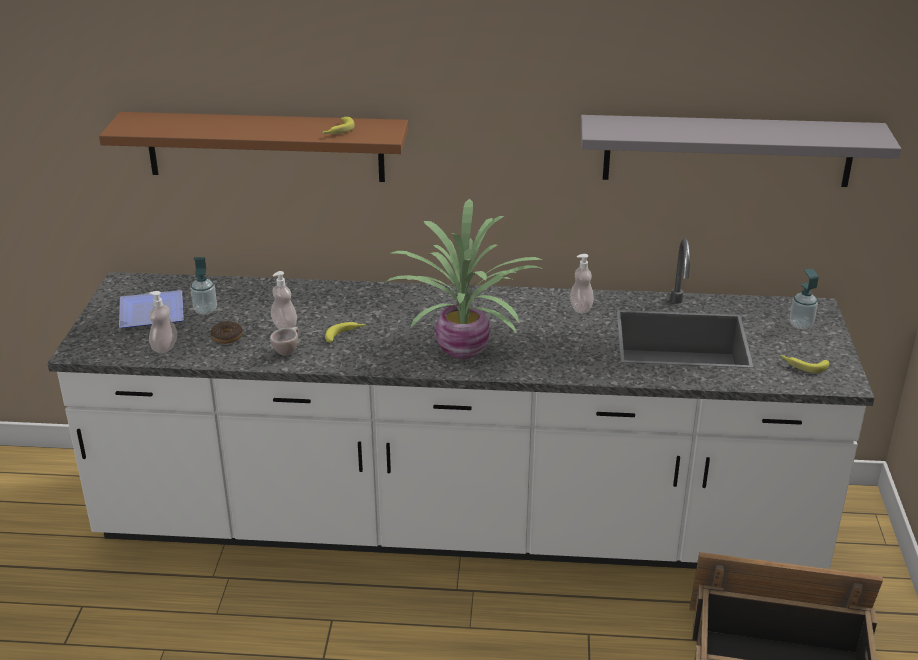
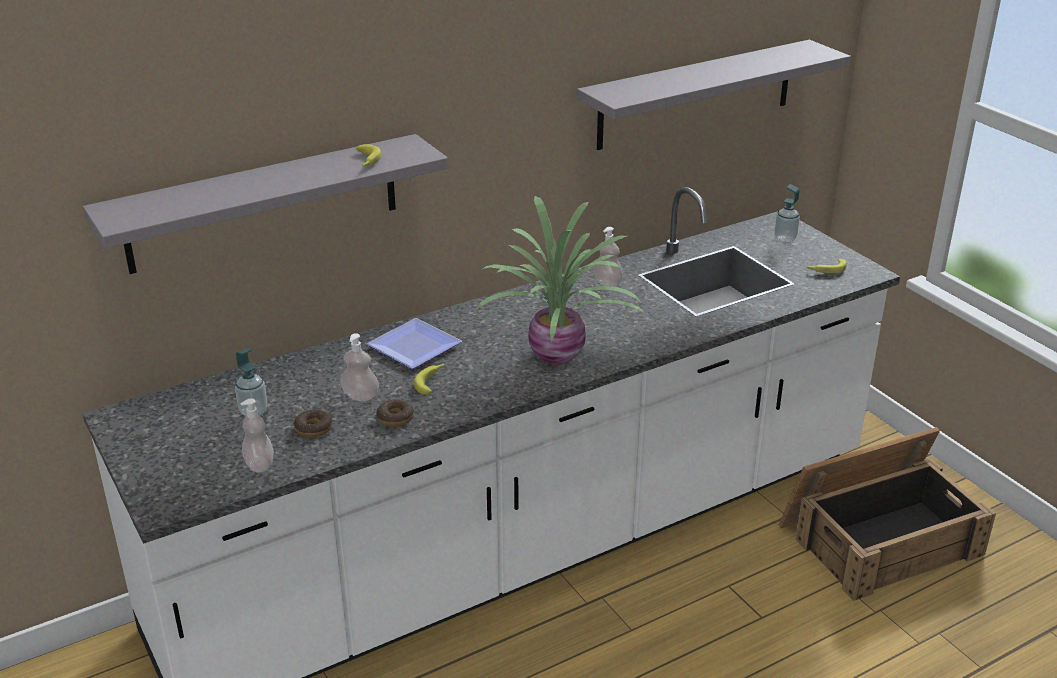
camera: 35 degrees left, 0 degrees up
brown shelf [99,112,408,182] -> grey shelf [83,134,449,274]
plate [119,290,184,328] -> plate moved to [366,318,462,369]
beige cup [270,327,299,356] -> donut [376,399,414,427]

